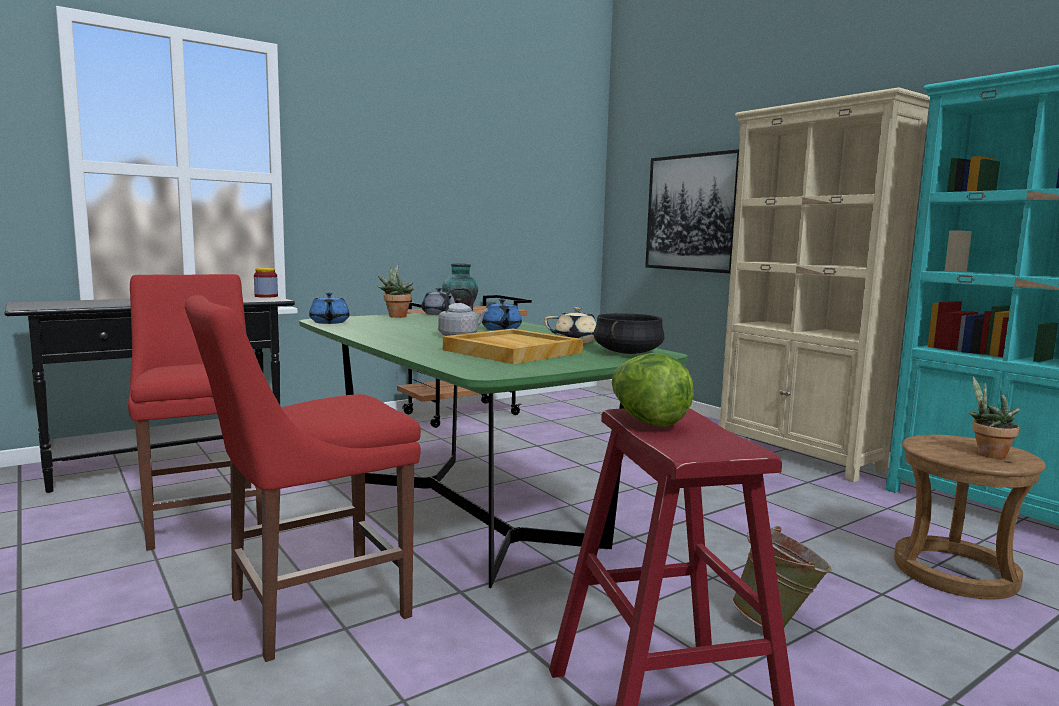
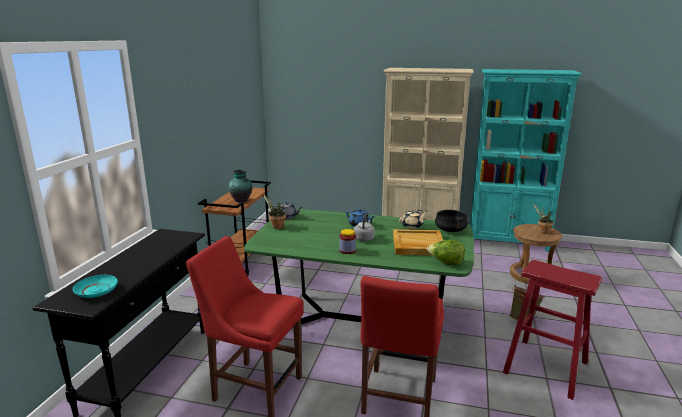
camera: 40 degrees left, 10 degrees up
jar [254,268,278,298] -> jar moved to [339,229,356,254]
blue teapot [309,292,350,324] -> none
lettuce [612,353,694,427] -> lettuce moved to [427,240,465,265]
picture [645,149,739,274] -> none
none -> turquoise plate [73,275,118,298]

